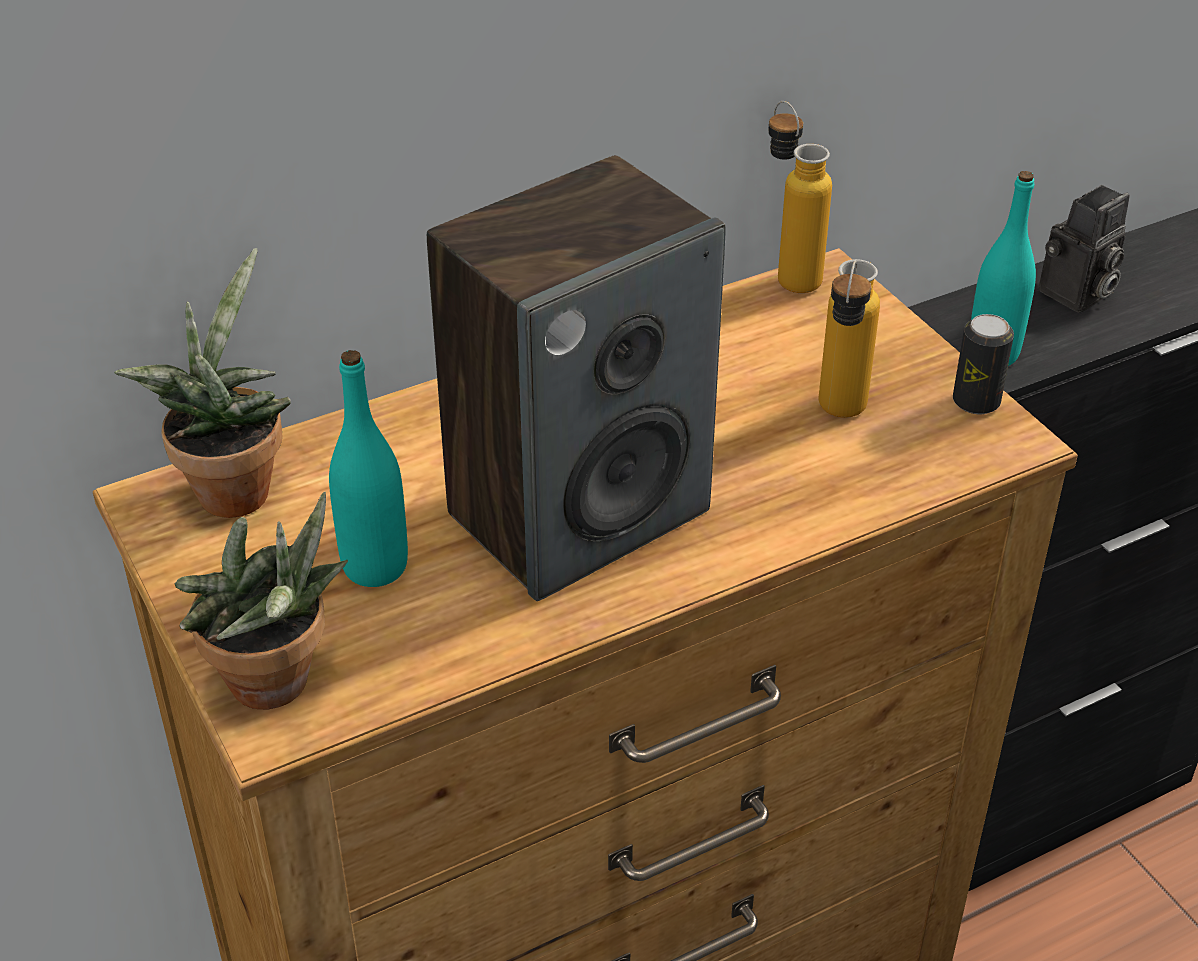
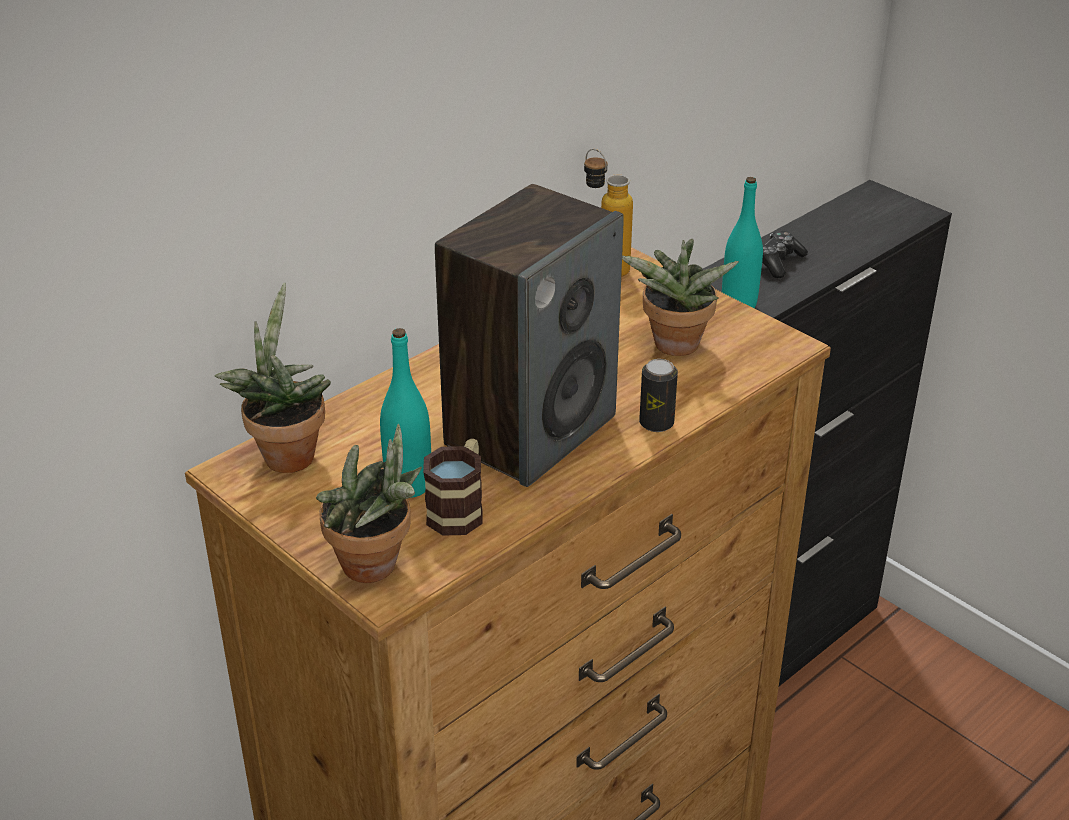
camera: 15 degrees left, 5 degrees down
bottle [818,259,880,418] -> potted plant [622,239,739,356]
can [953,314,1014,414] -> can moved to [639,359,678,432]
camera [1039,185,1130,313] -> game controller [762,231,808,278]
none -> mug [423,439,483,536]

